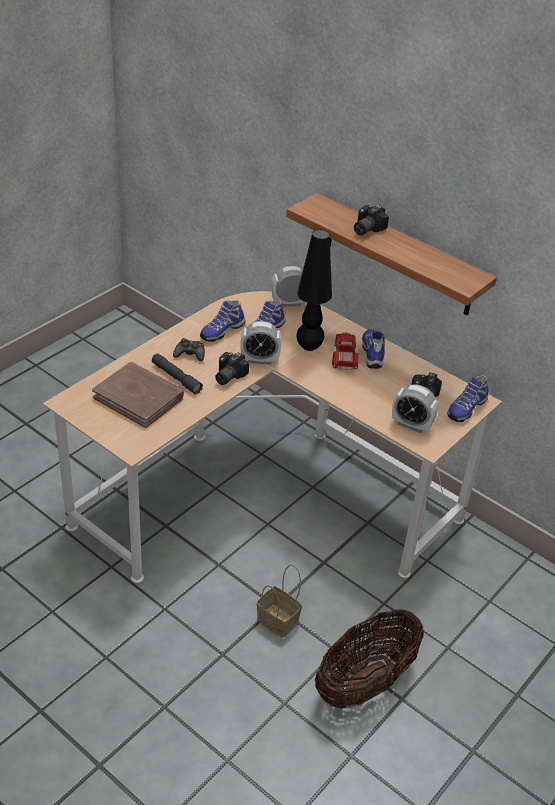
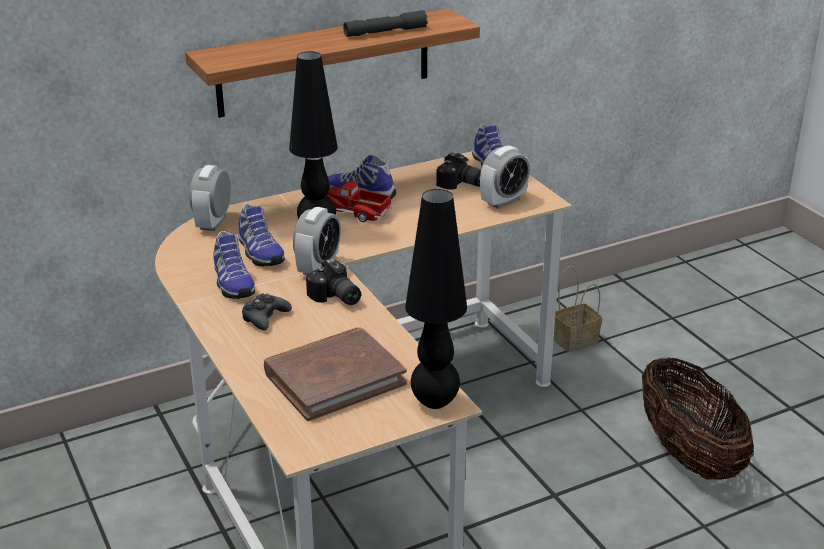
camera: 65 degrees left, 10 degrees down
grey flashlight [152,353,203,394] -> grey flashlight moved to [343,10,428,37]
basket [257,565,302,638] -> basket moved to [554,266,602,352]
camera [354,205,389,235] -> none
none -> black table lamp [405,189,467,409]

